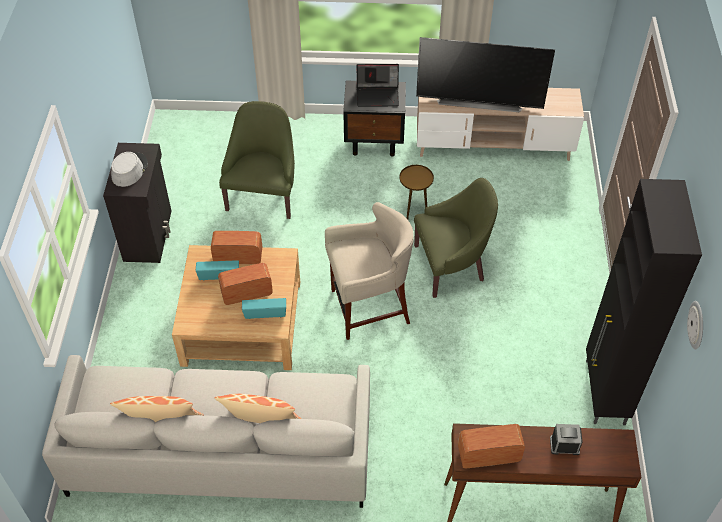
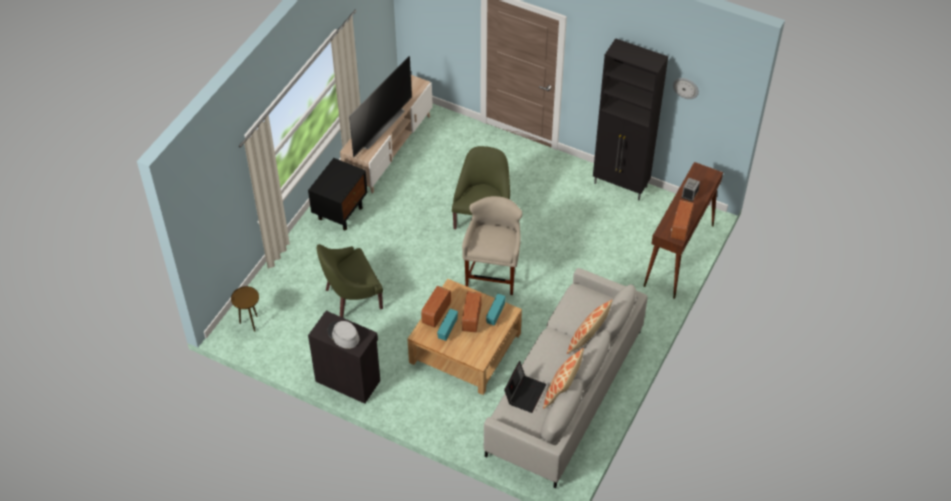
camera: 65 degrees left, 0 degrees up
green armchair [219,101,295,219] -> green armchair turned 60 degrees counterclockwise [317,244,383,318]
laptop [357,64,399,107] -> laptop moved to [504,361,546,413]
brown side table [399,165,434,220] -> brown side table moved to [231,286,259,332]

